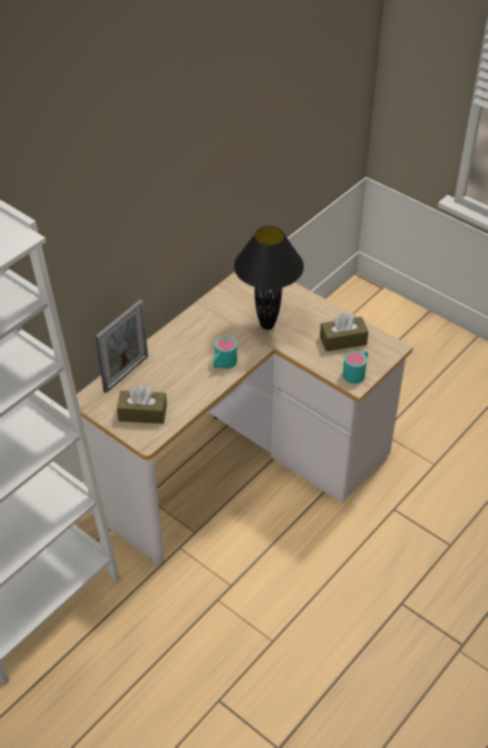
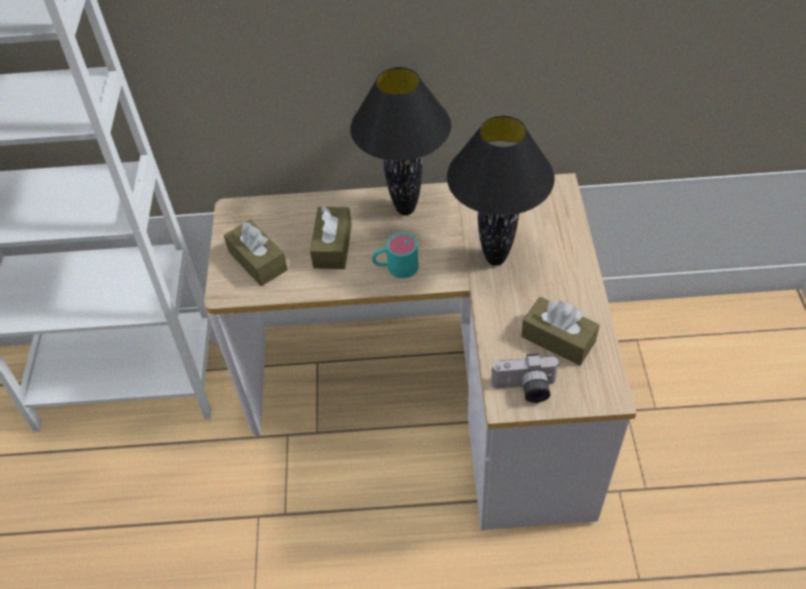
camera: 50 degrees right, 5 degrees up
picture frame [96,299,148,393] -> none
turquoise mug [343,351,368,384] -> camera [491,354,560,403]
none -> brown tissue box [310,206,352,269]
none -> black table lamp [350,67,451,215]

